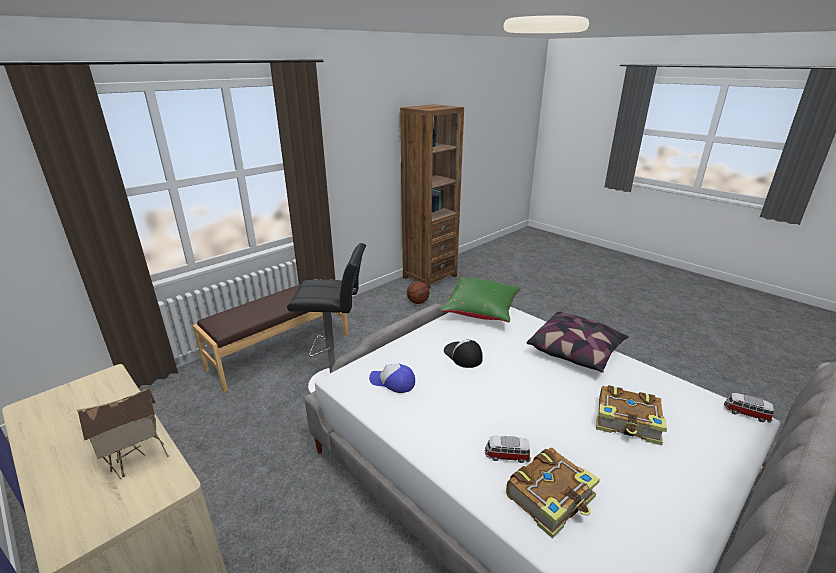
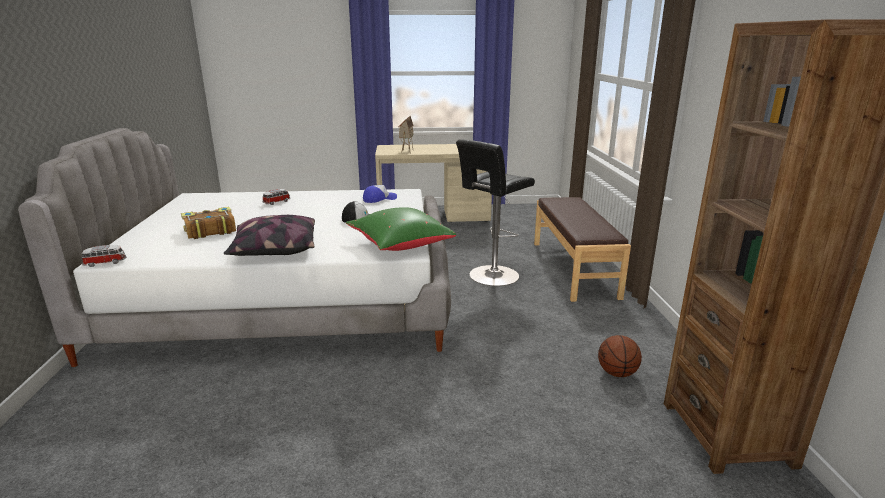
camera: 130 degrees right, 5 degrees down
book [506,448,600,538] -> none

